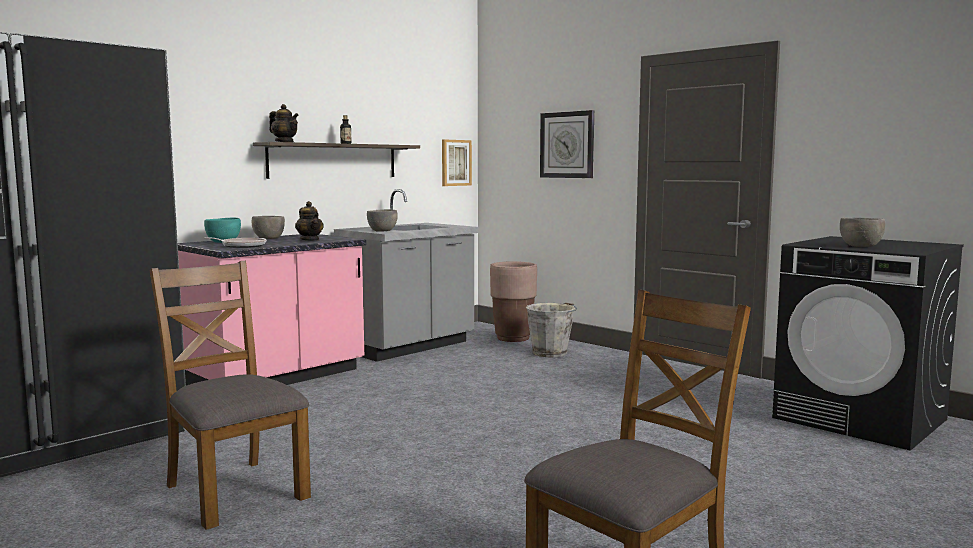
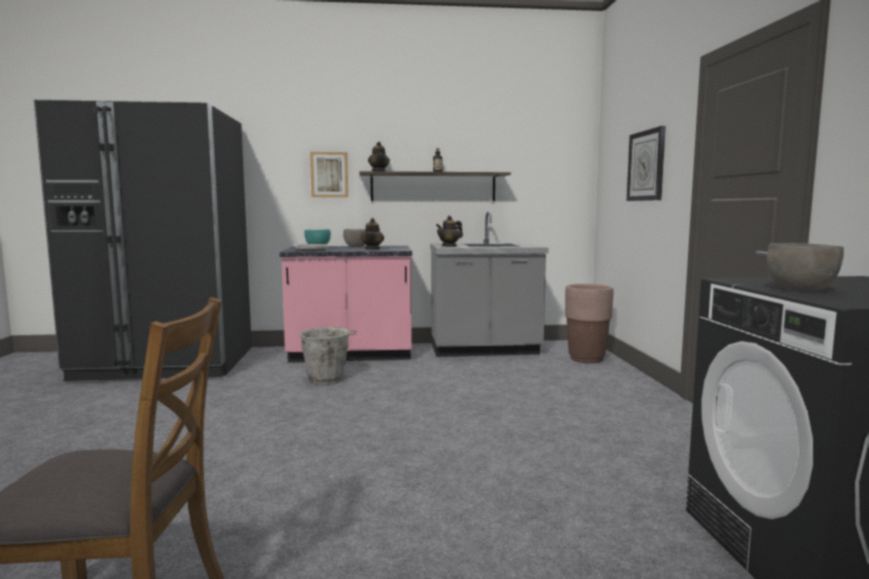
camera: 40 degrees right, 0 degrees up
brown chair [149,261,311,530] -> none
grey bowl [367,209,398,232] -> teapot [436,216,463,247]
picture [442,139,472,186] -> picture moved to [310,152,348,197]
grey bucket [526,302,577,357] -> grey bucket moved to [299,327,356,385]

